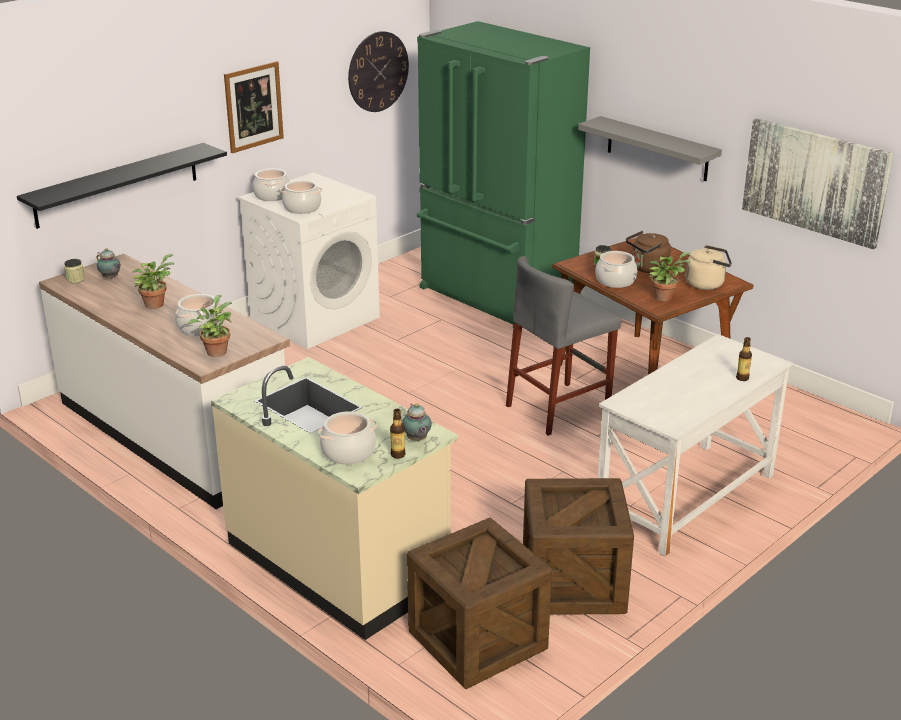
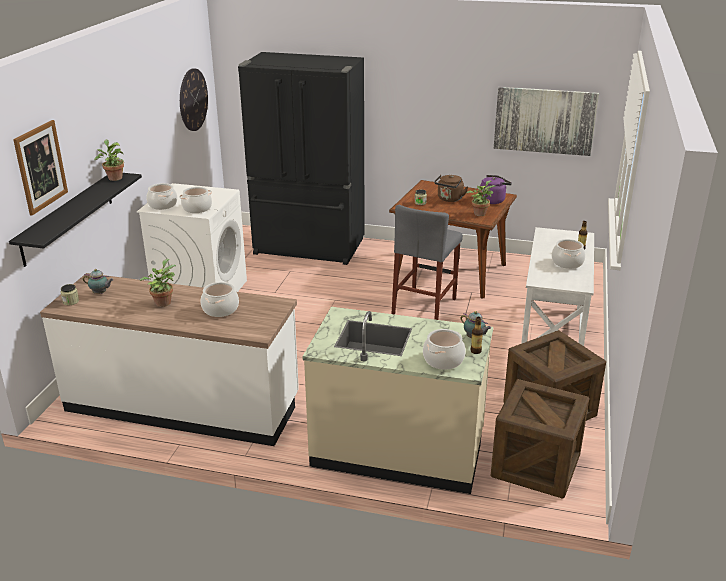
camera: 30 degrees left, 0 degrees up
potted plant [187,295,232,357] -> potted plant moved to [94,140,125,181]
picture [224,61,284,153] -> picture moved to [13,120,68,216]
green fridge [417,21,590,328] -> black fridge [238,52,365,265]
grey shelf [578,116,722,181] -> none
cooking pot [595,251,637,288] -> cooking pot moved to [552,239,585,269]
beige kettle [686,245,732,290] -> purple kettle [480,175,512,204]

